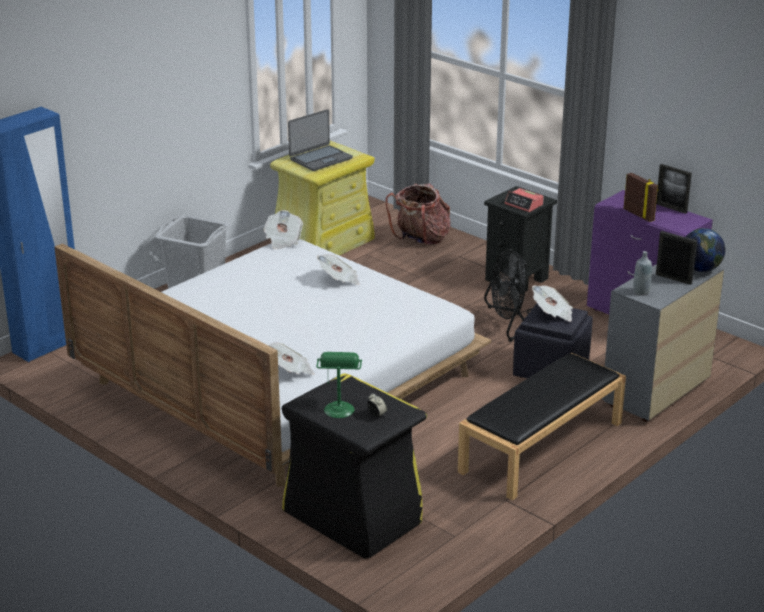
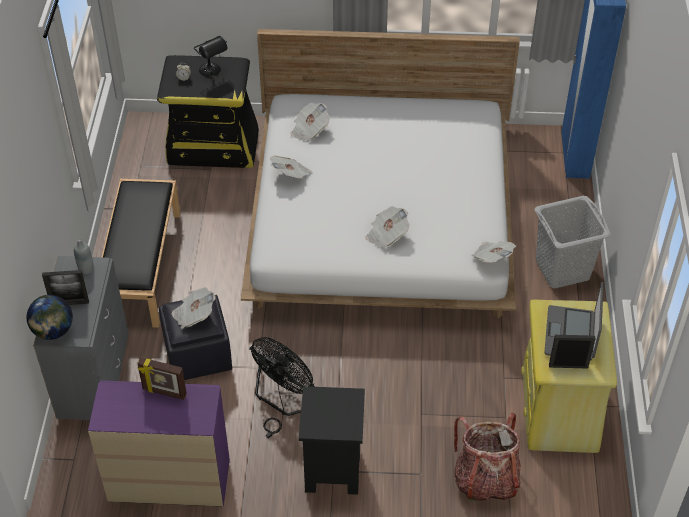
camera: 140 degrees right, 20 degrees up
green table lamp [316,352,362,418] -> black table lamp [194,36,228,77]
alarm clock [505,188,544,212] -> none
picture frame [656,164,692,214] -> picture frame moved to [549,335,595,368]
none -> newspaper [270,155,312,179]

